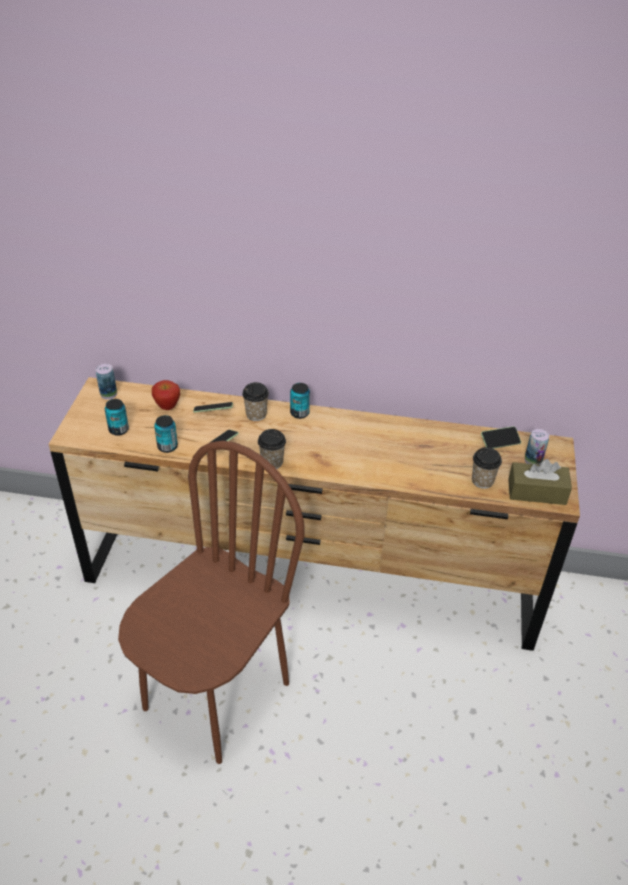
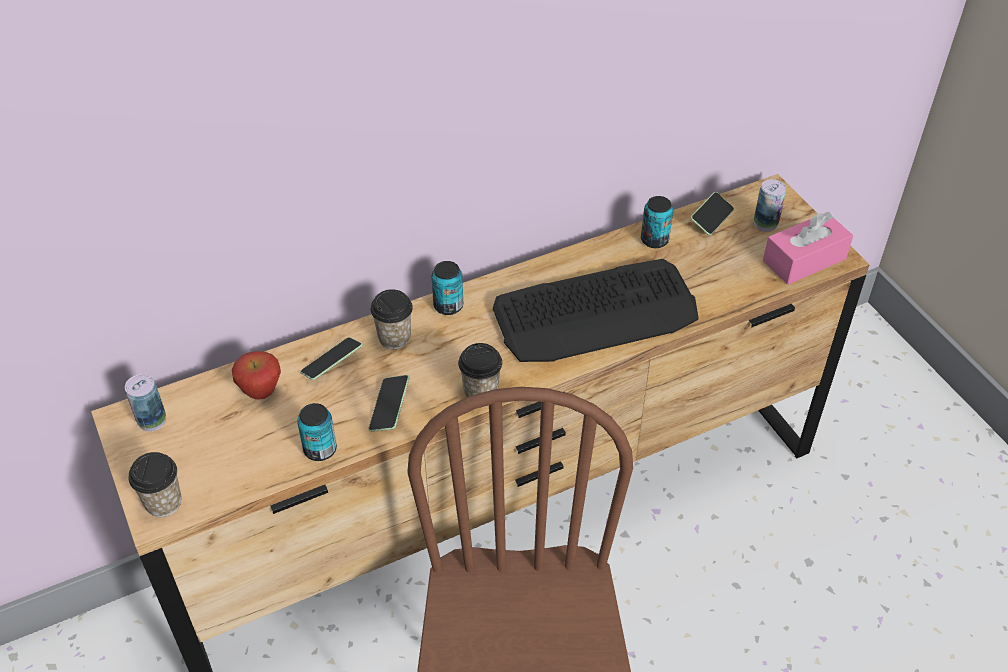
camera: 35 degrees left, 5 degrees up
can [105,399,129,436] -> can moved to [641,196,673,248]
cup [472,447,502,489] -> cup moved to [129,452,182,517]
brown tissue box [508,459,572,505] -> pink tissue box [763,212,853,285]
none -> keyboard [493,259,699,362]

